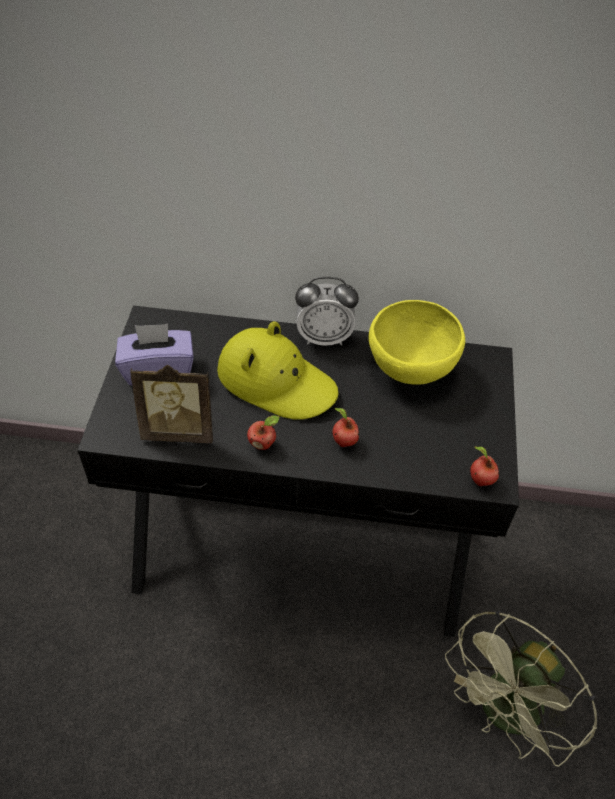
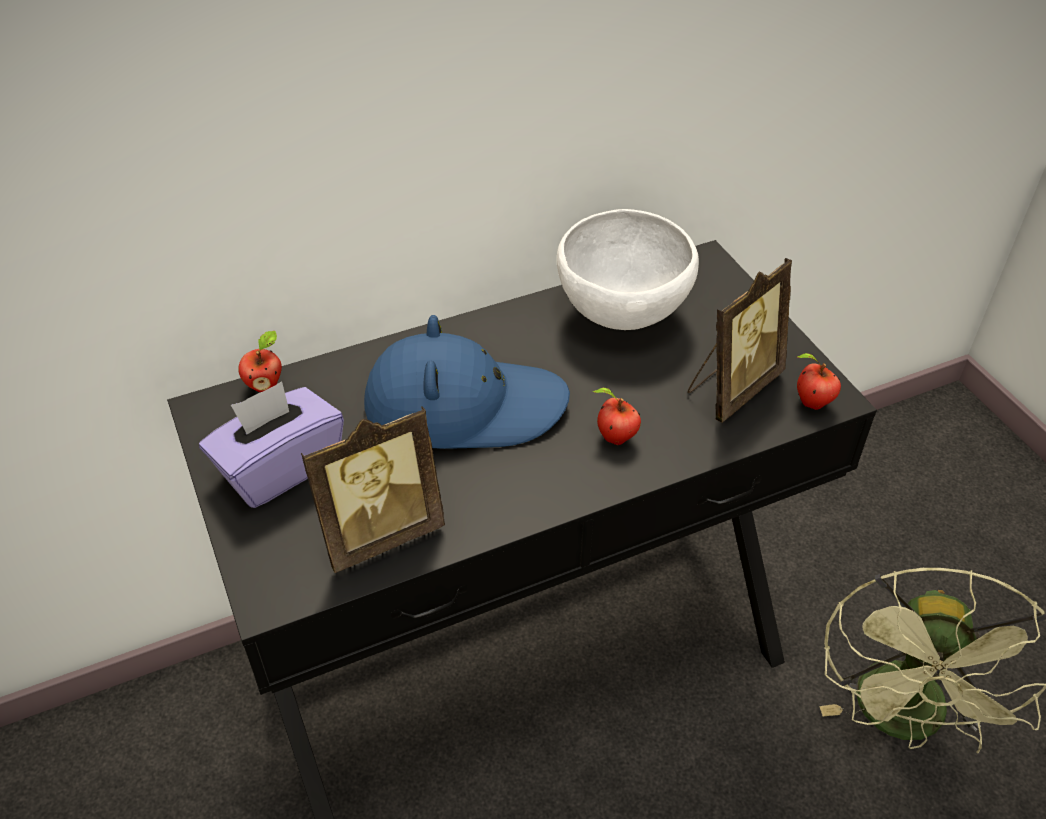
camera: 30 degrees left, 5 degrees down
yellow hat [217,321,339,420] -> blue hat [364,315,570,449]
apple [247,416,279,450] -> apple moved to [238,331,282,392]
alarm clock [295,277,359,346] -> none
yellow bowl [368,300,465,385] -> white bowl [557,209,699,330]
none -> picture frame [688,258,792,423]

